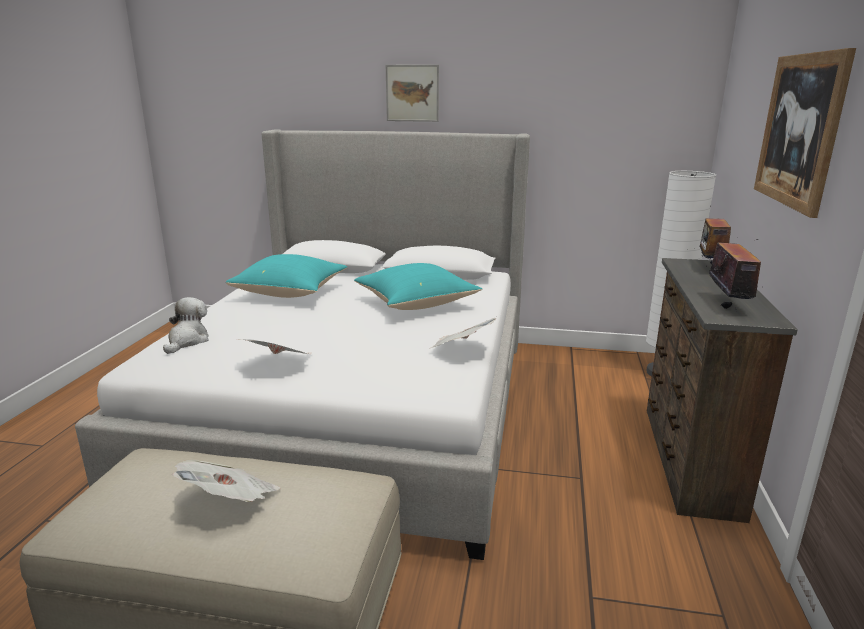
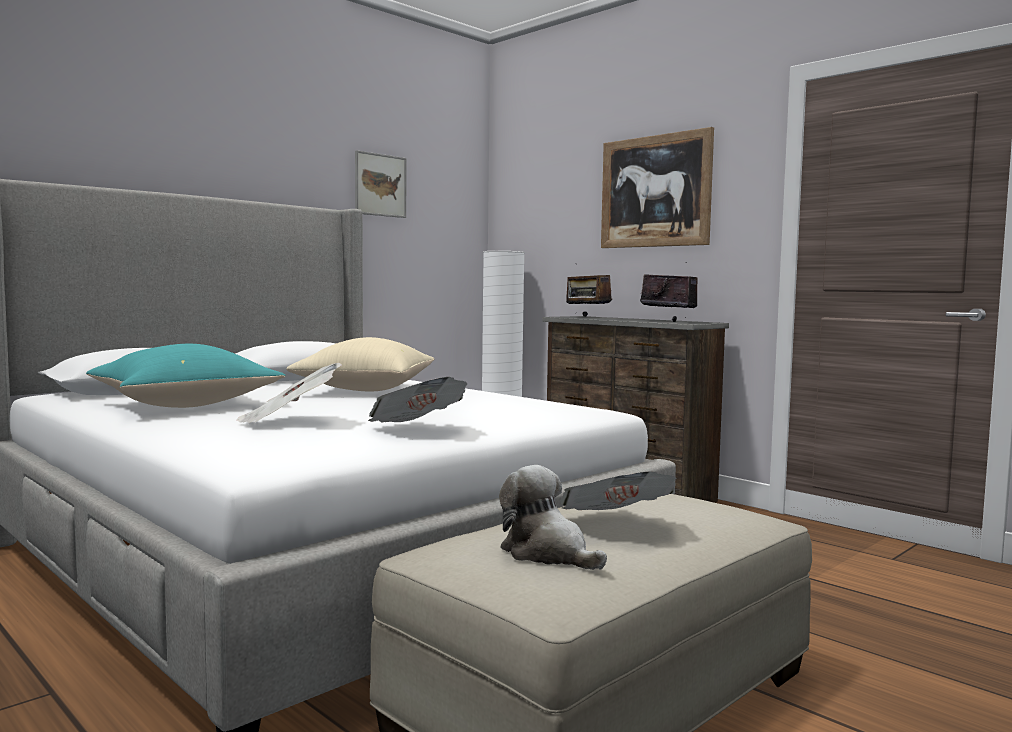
camera: 55 degrees left, 15 degrees down
plush toy [163,297,209,354] -> plush toy moved to [499,465,607,570]
turquoise pillow [354,263,482,310] -> beige pillow [286,337,434,391]
picture [386,65,439,122] -> picture moved to [355,150,406,218]
newspaper [429,318,496,349] -> newspaper moved to [237,363,342,423]

